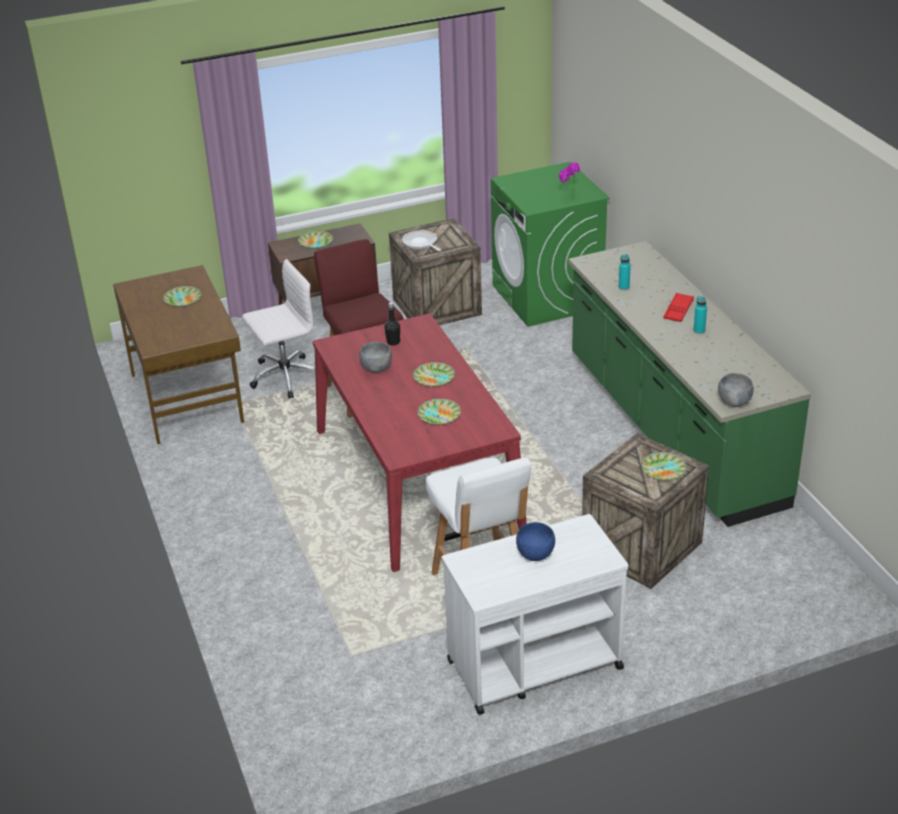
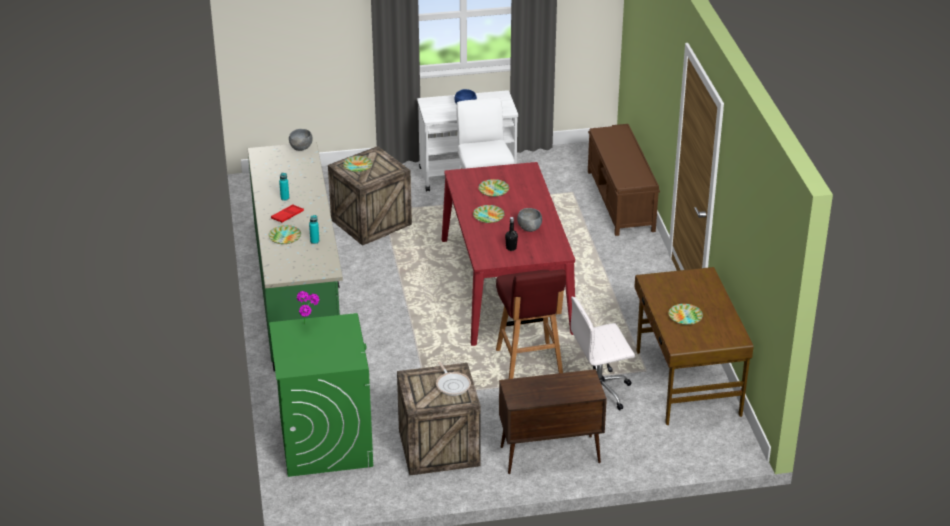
camera: 170 degrees left, 0 degrees up
plate [298,231,333,249] -> plate moved to [268,225,301,244]
none -> brown bench [588,124,660,236]

